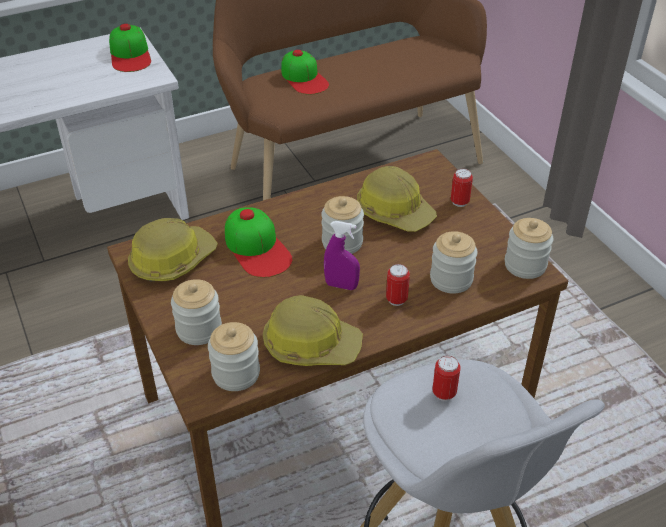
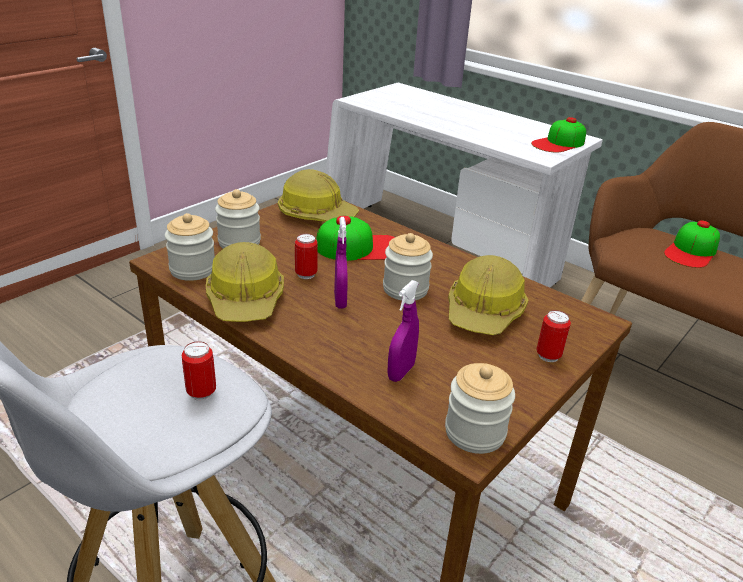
camera: 65 degrees right, 10 degrees down
cap [225,207,293,278] -> cap turned 135 degrees counterclockwise [316,215,395,261]
can [386,264,410,306] -> can moved to [295,234,318,279]
jar [430,231,478,294] -> purple spray bottle [387,280,419,382]

